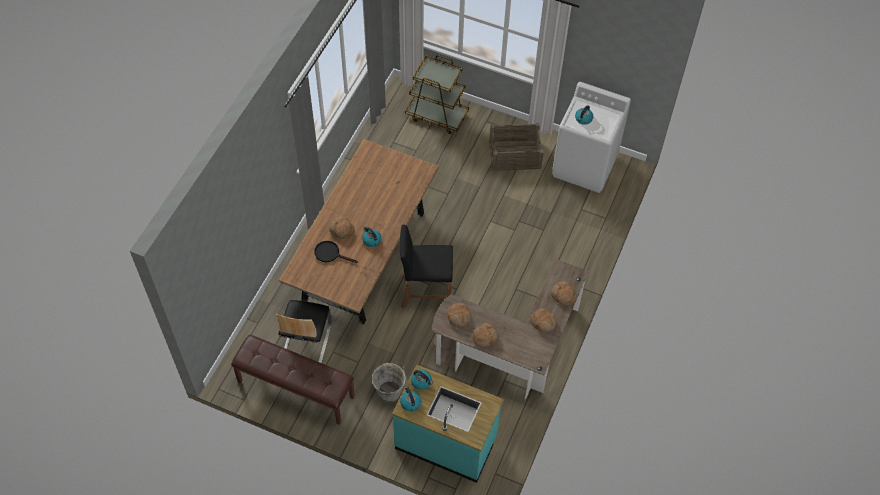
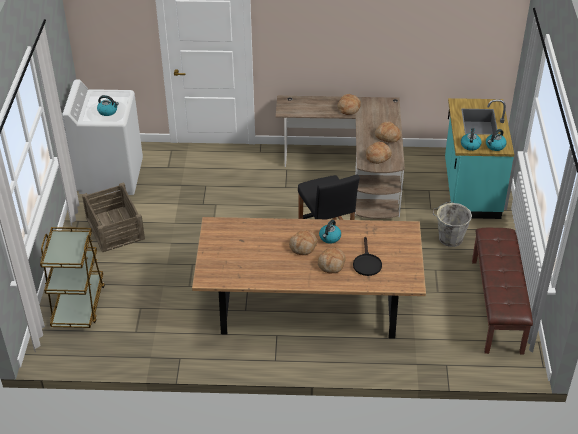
camera: 110 degrees left, 15 degrees down
chair [276,300,332,363] -> none
bread [551,281,577,305] -> bread moved to [289,230,317,255]

